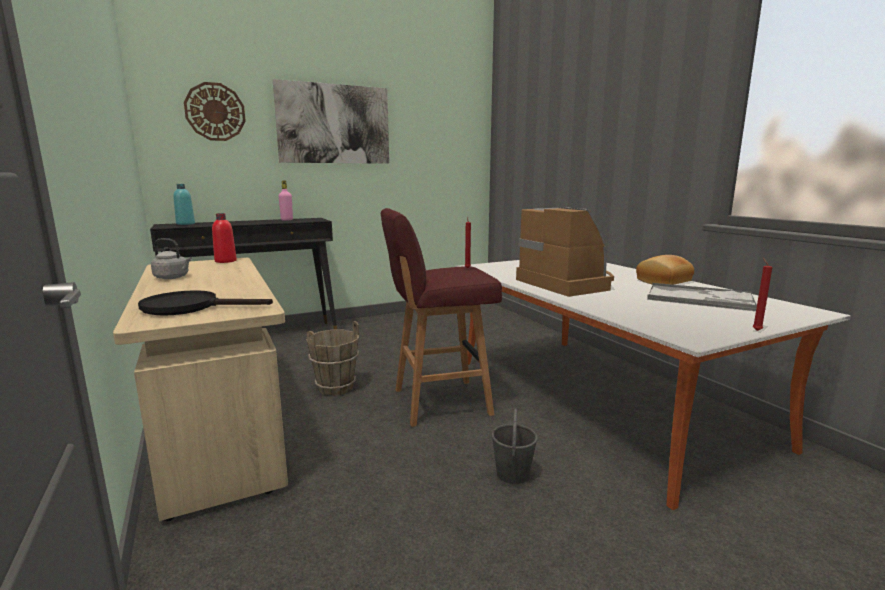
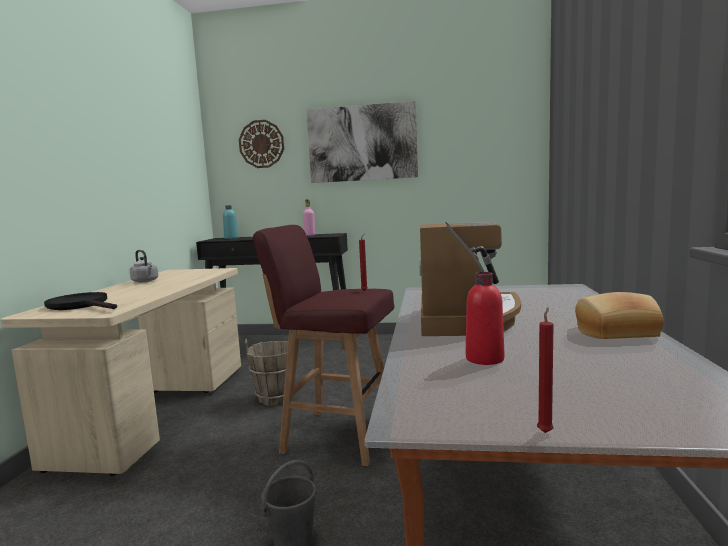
camera: 35 degrees right, 5 degrees down
red bottle [212,213,237,263] -> red bottle moved to [466,272,504,365]
tray [647,283,757,311] -> none

